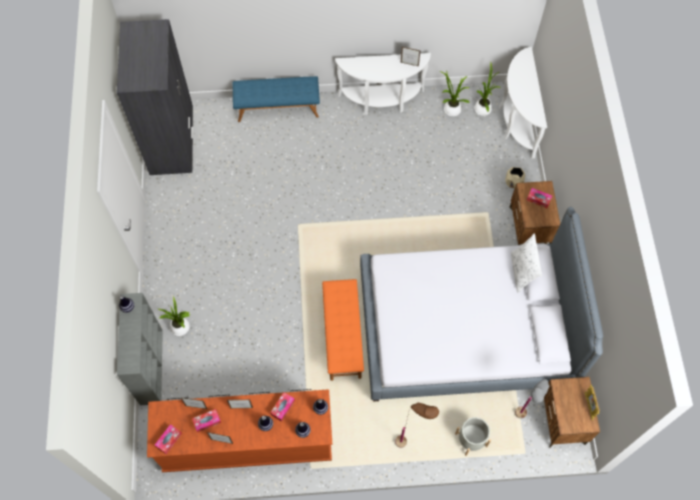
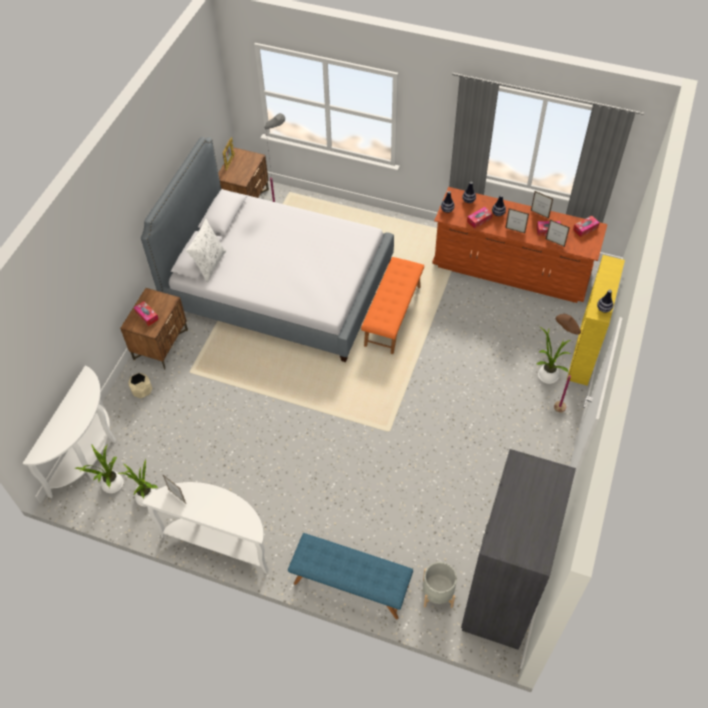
camera: 155 degrees left, 10 degrees down
grey bookcase [117,293,163,405] -> yellow bookcase [567,255,625,386]
brown floor lamp [395,403,439,448] -> brown floor lamp moved to [554,314,583,413]
grey planter [455,417,491,456] -> grey planter moved to [423,562,457,608]

